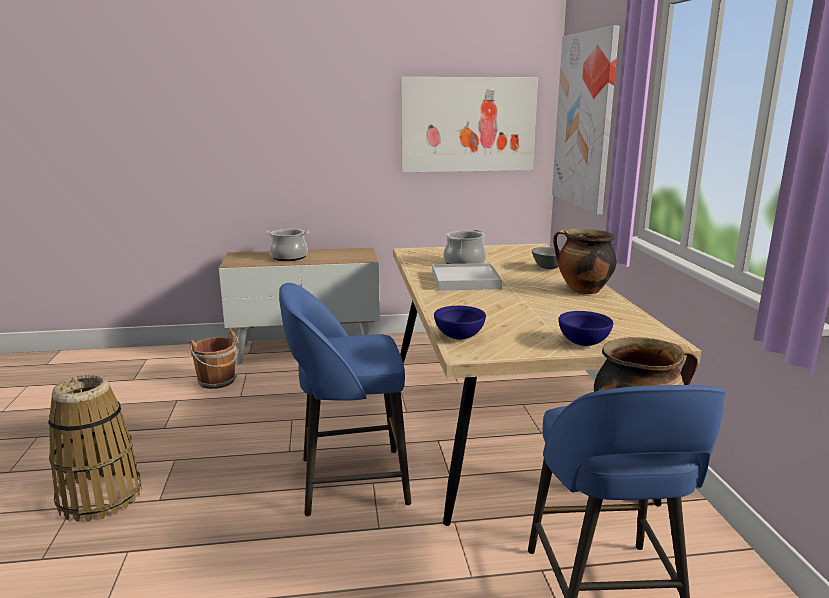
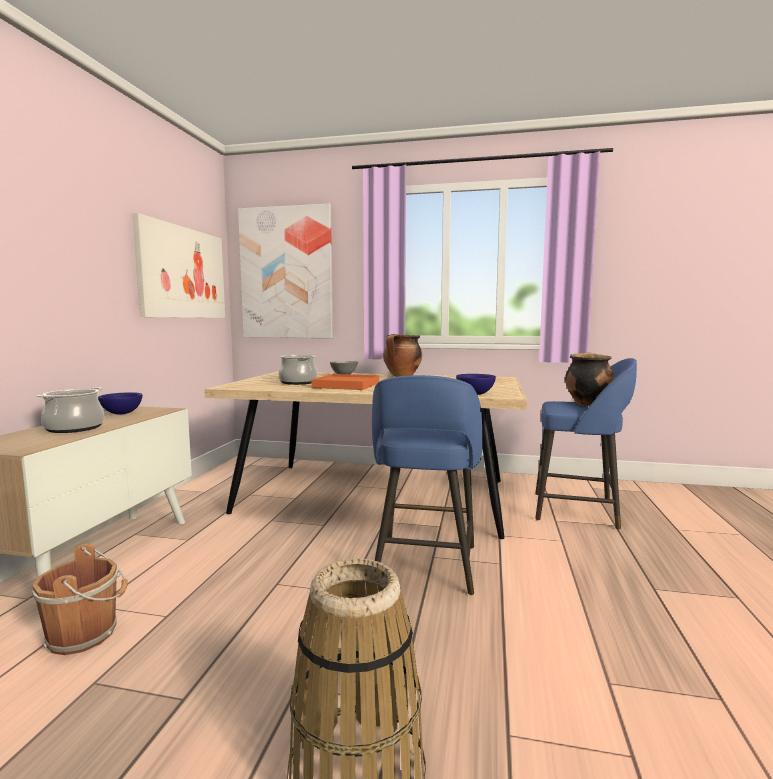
camera: 70 degrees left, 10 degrees down
white tray [432,263,502,291] -> orange tray [311,374,379,390]
blue bowl [558,311,613,346] -> blue bowl moved to [98,392,142,414]

